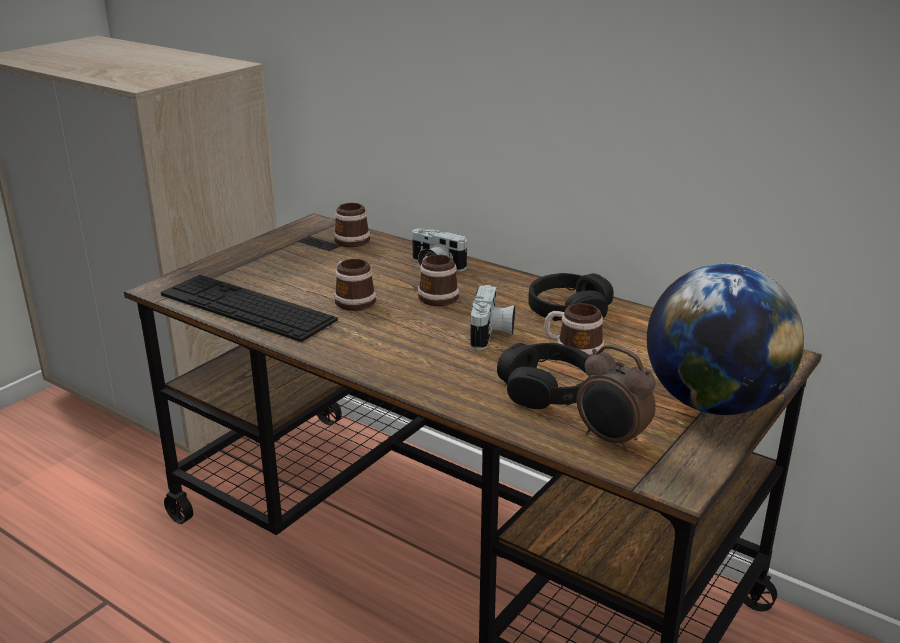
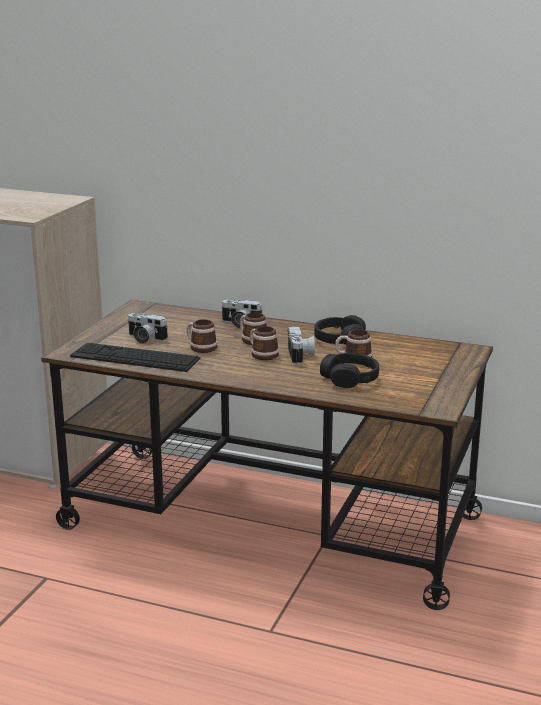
camera: 15 degrees left, 5 degrees down
mug [334,203,370,247] -> mug moved to [250,326,279,360]
alarm clock [577,344,656,452] -> none
globe [647,264,804,415] -> none
none -> camera [128,313,168,344]

